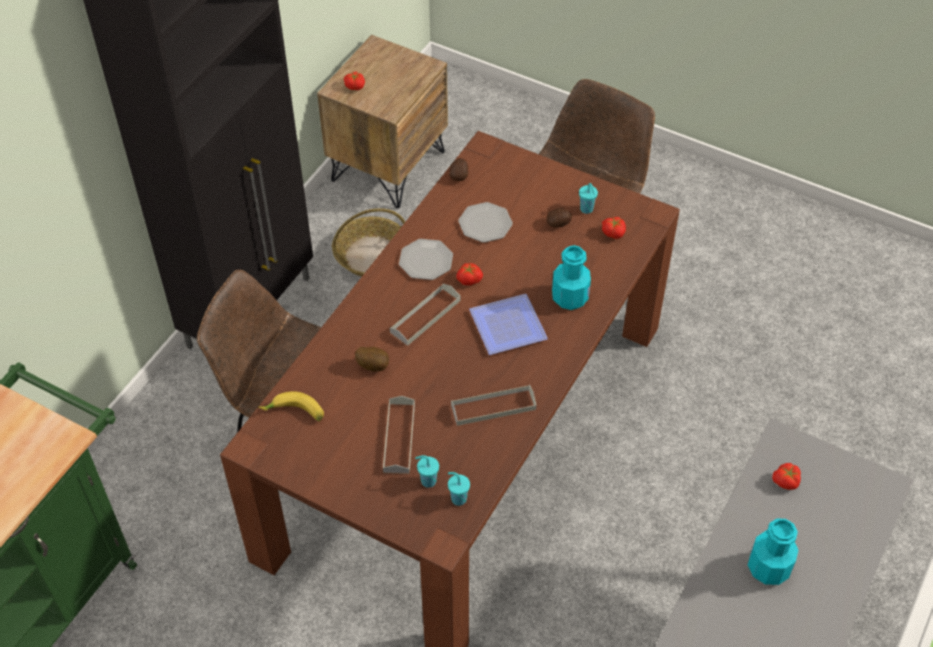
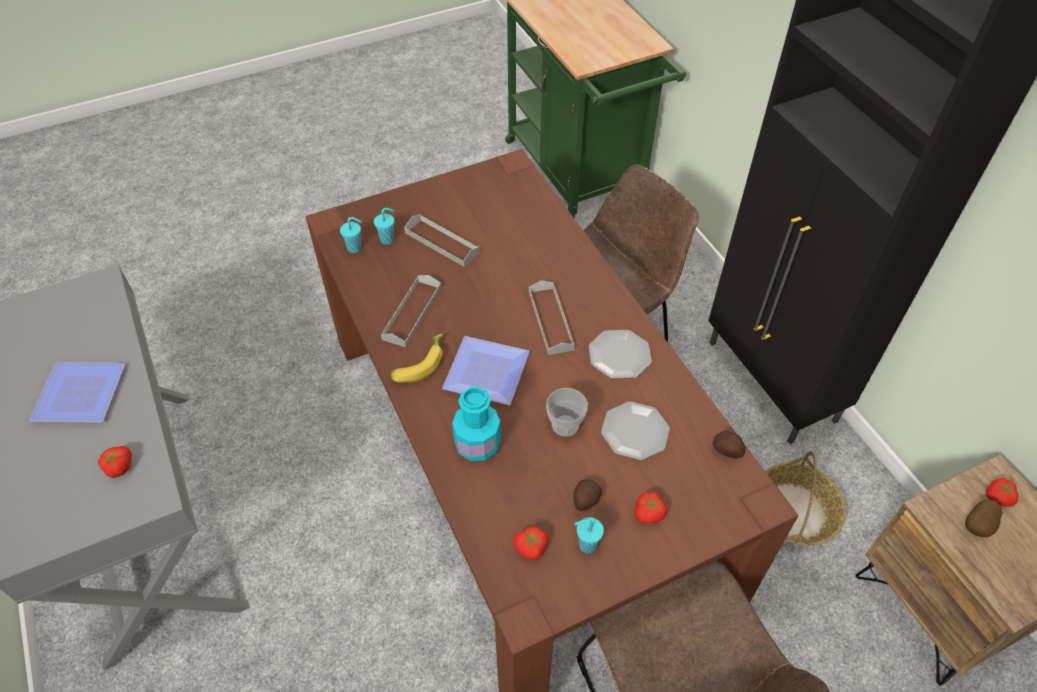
camera: 125 degrees right, 0 degrees up
banana [258,391,324,422] -> banana moved to [390,334,443,383]
potato [355,347,389,372] -> potato moved to [965,500,1003,537]
tomato [456,263,483,286] -> tomato moved to [635,492,667,524]
turquoise bottle [748,518,798,585] -> plate [29,362,125,422]
none -> cup [546,388,588,437]

